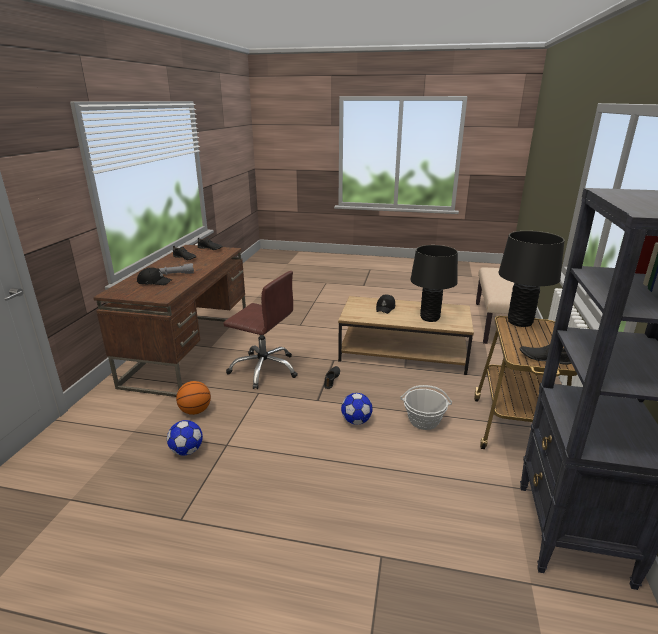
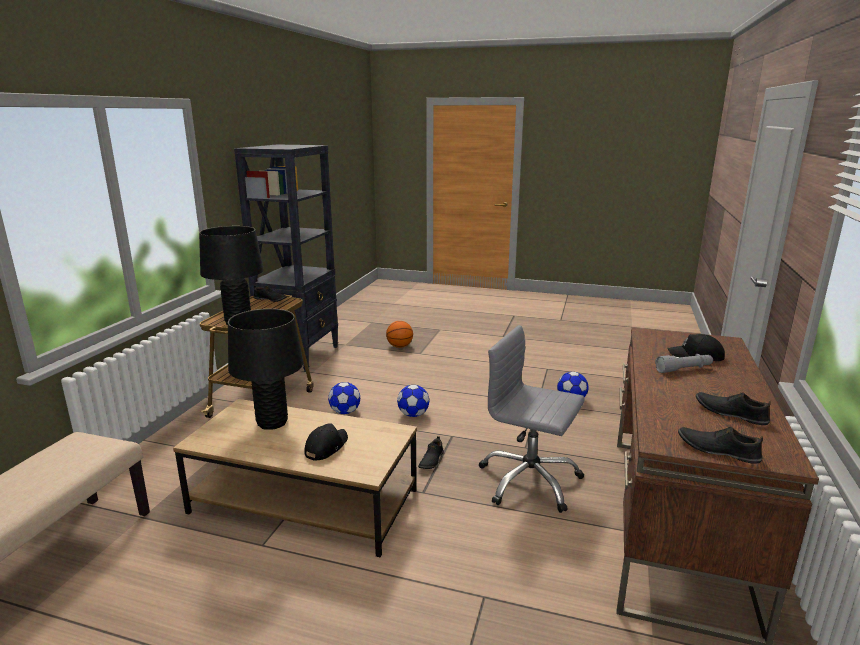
camera: 175 degrees left, 5 degrees down
basketball [176,381,211,415] -> basketball moved to [386,321,413,348]
brown office chair [223,271,298,389] -> grey office chair [479,325,585,513]
basket [401,385,452,430] -> football [328,382,360,414]

